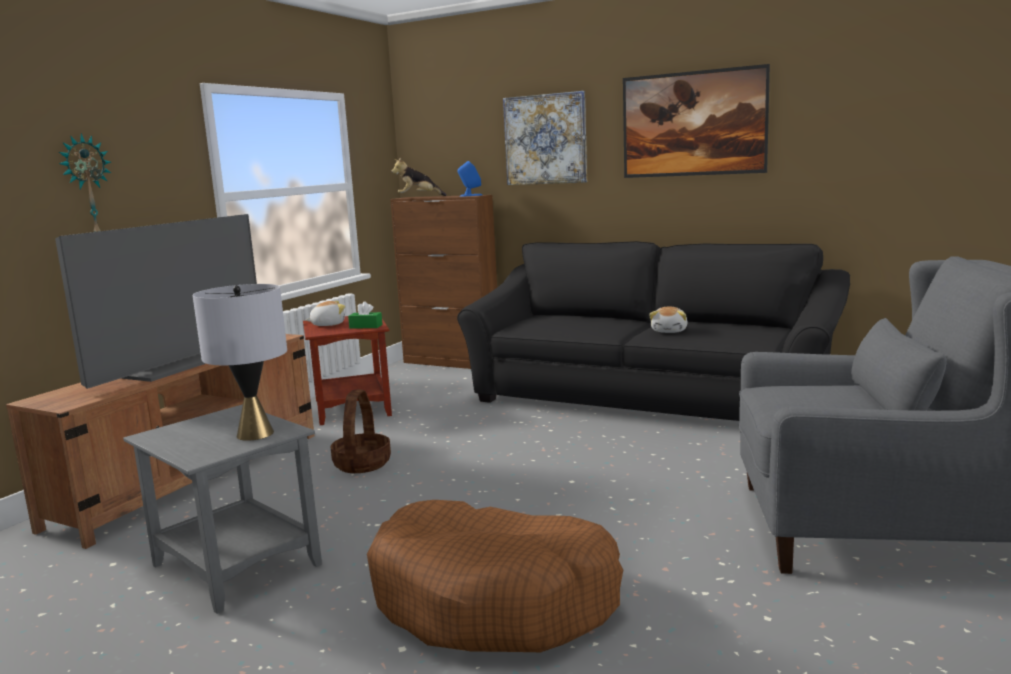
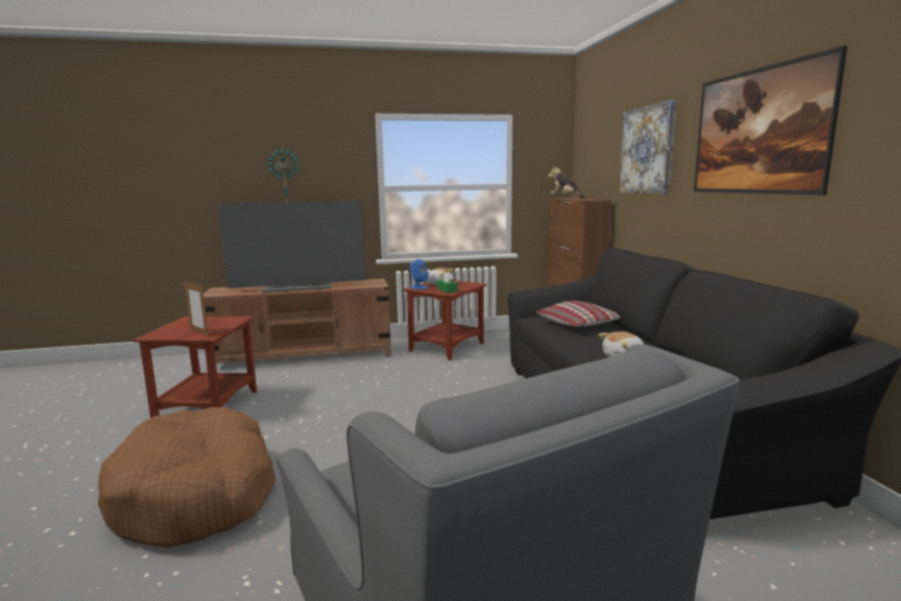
camera: 50 degrees right, 0 degrees up
grey side table [123,405,322,614] -> brown side table [133,316,257,418]
grey table lamp [192,284,287,441] -> picture frame [184,282,208,336]
basket [331,389,391,473] -> none
blue speaker [458,161,482,197] -> blue speaker moved to [410,259,429,290]
none -> pillow [536,301,620,327]

